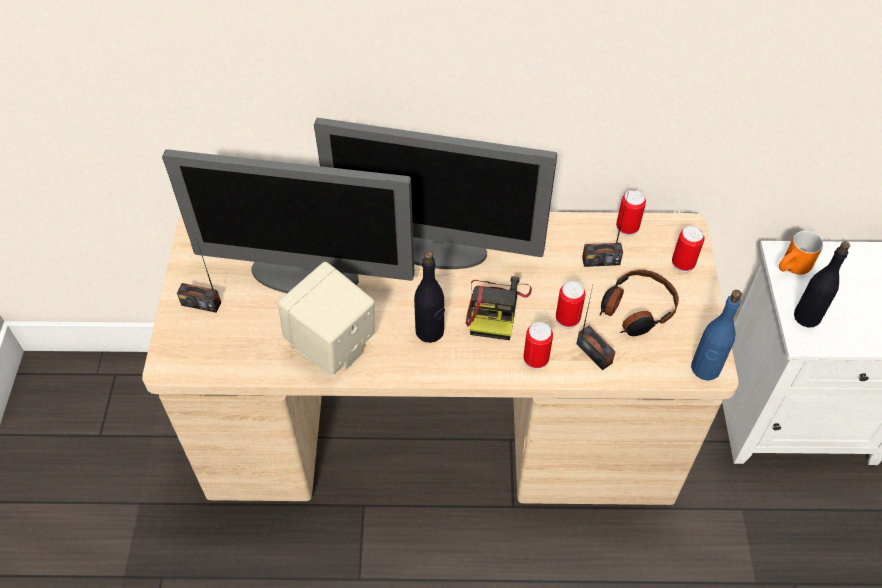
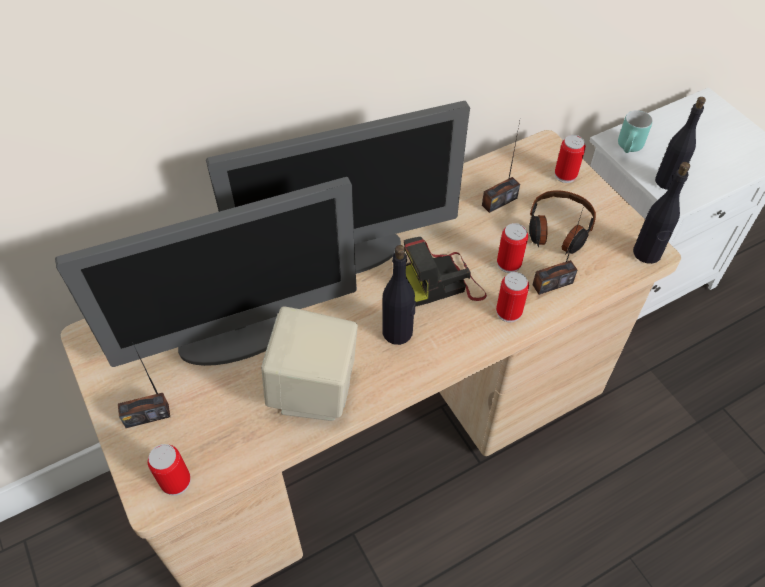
camera: 30 degrees left, 0 degrees up
camera [466,276,532,340] -> camera turned 90 degrees clockwise [404,237,487,307]
radio [576,286,616,370] -> radio turned 135 degrees clockwise [532,203,585,295]
can [616,190,646,236] -> can moved to [147,444,191,496]
blue bottle [691,290,742,381] -> black bottle [633,162,690,264]
orange mug [779,231,823,275] -> turquoise mug [618,110,653,153]

